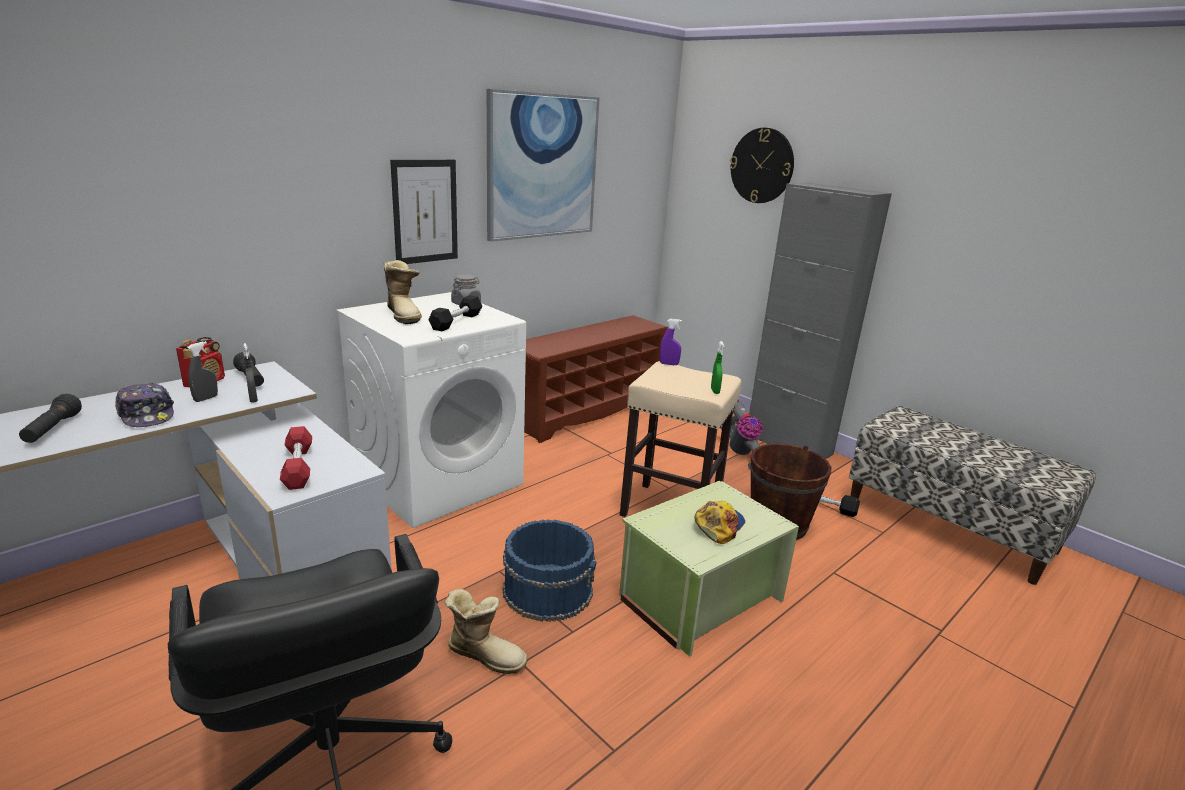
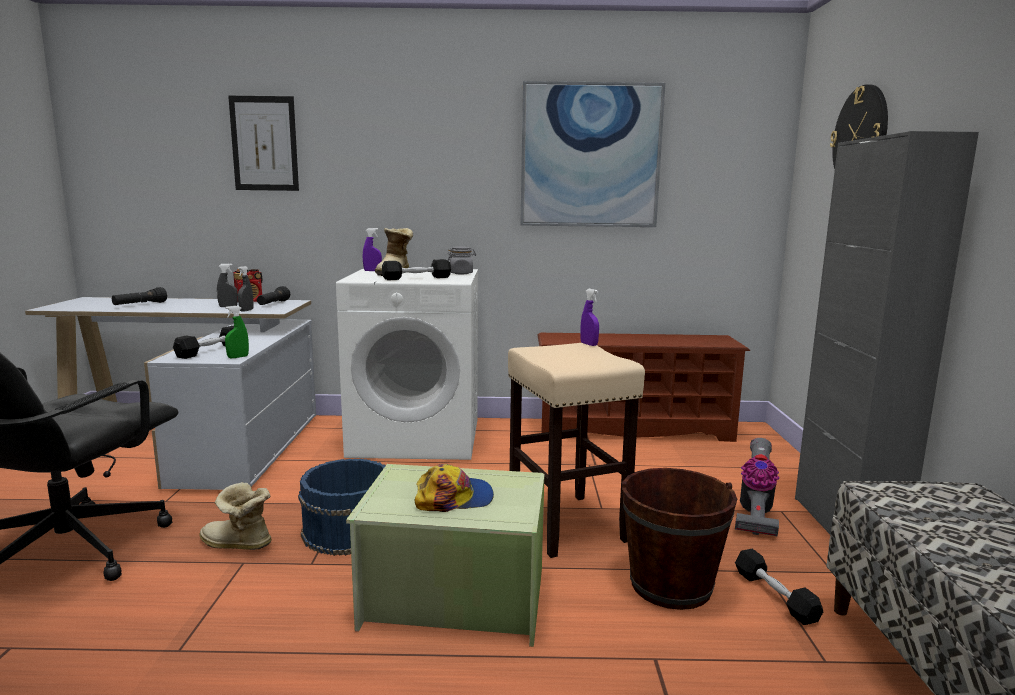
camera: 45 degrees right, 10 degrees down
cap [115,383,174,427] -> none
red dumbbell [280,426,312,490] -> black dumbbell [173,326,234,359]
picture [390,160,458,264] -> picture moved to [228,96,299,191]
boot [444,589,528,674] -> boot turned 135 degrees clockwise [199,482,272,550]
green spray bottle [711,341,724,394] -> green spray bottle moved to [225,306,249,358]
none -> purple spray bottle [363,228,382,271]

